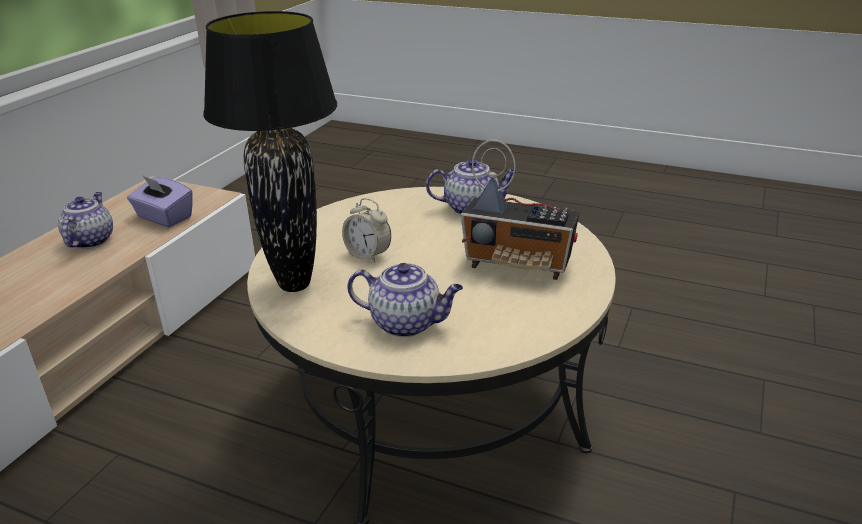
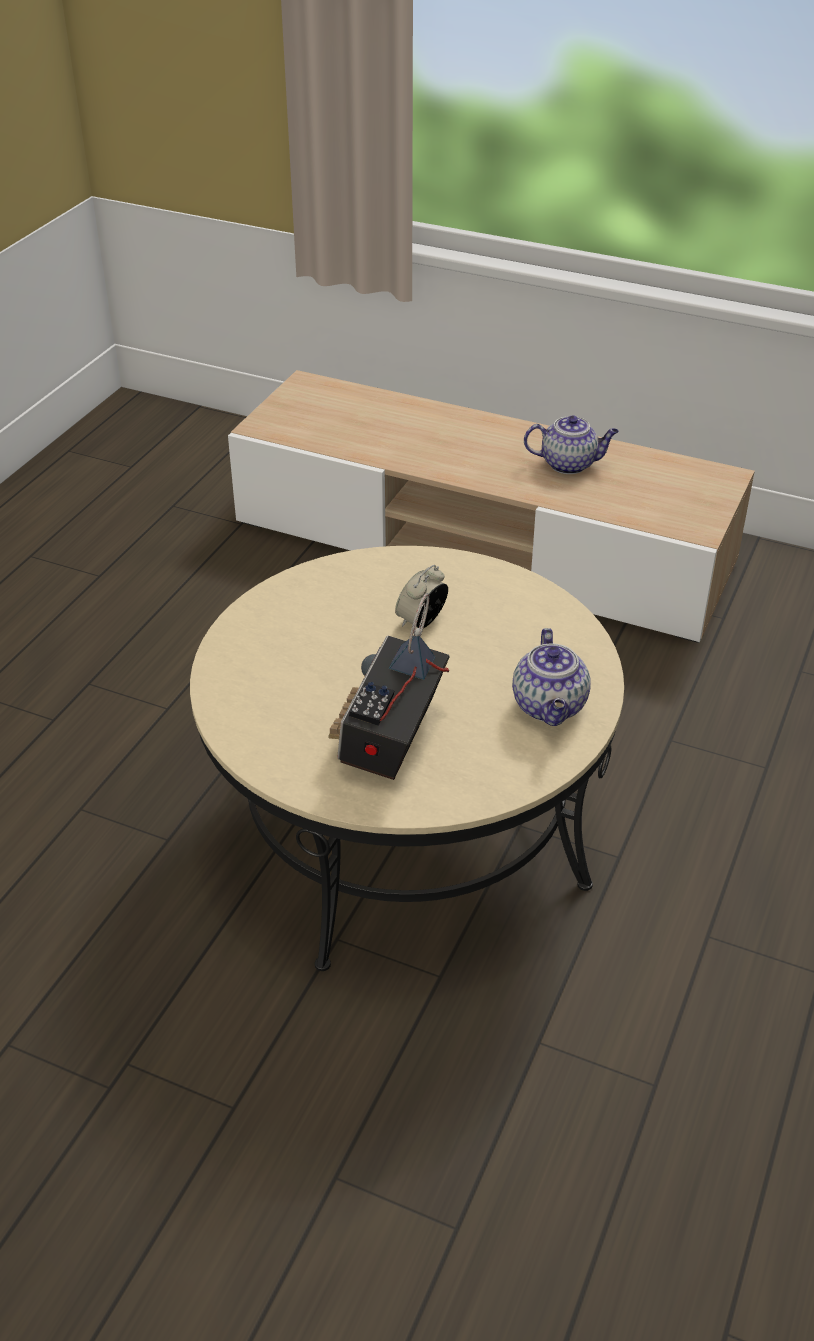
camera: 90 degrees right, 10 degrees up
purple tissue box [127,175,193,228] -> none
black table lamp [203,11,337,292] -> none
teapot [347,263,463,337] -> none

